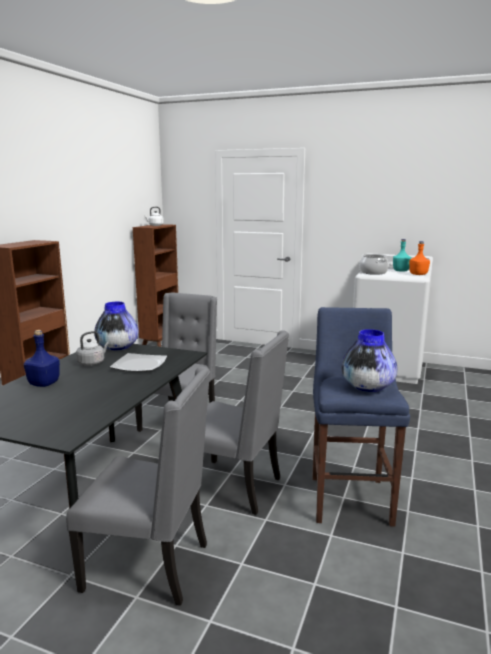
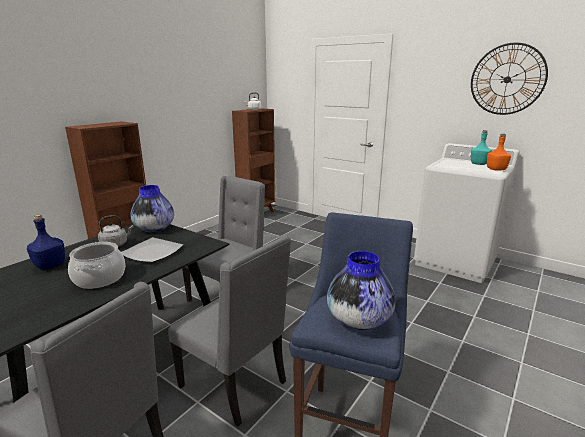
camera: 15 degrees right, 5 degrees up
cooking pot [359,254,389,275] -> cooking pot moved to [68,242,125,289]
none -> wall clock [471,43,548,115]

